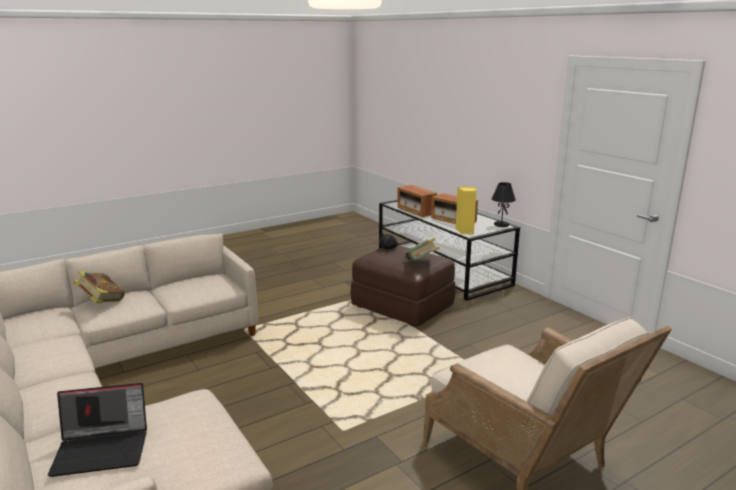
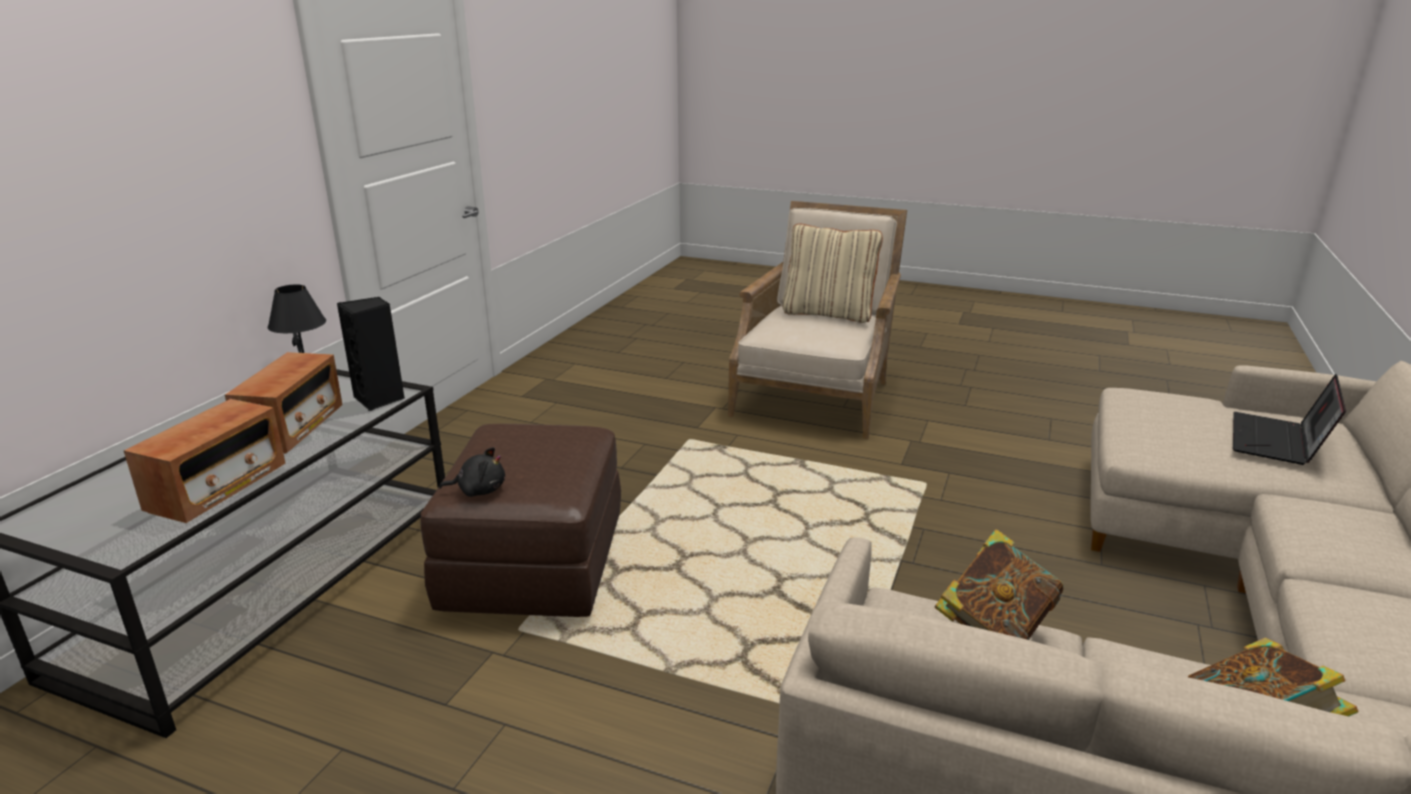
camera: 125 degrees left, 5 degrees up
laptop [48,383,147,477] -> laptop turned 105 degrees counterclockwise [1233,374,1346,465]
book [404,238,439,261] -> book moved to [934,529,1064,640]
yellow speaker [456,187,476,234] -> black speaker [337,297,405,411]
none -> beige pillow [782,224,883,323]

